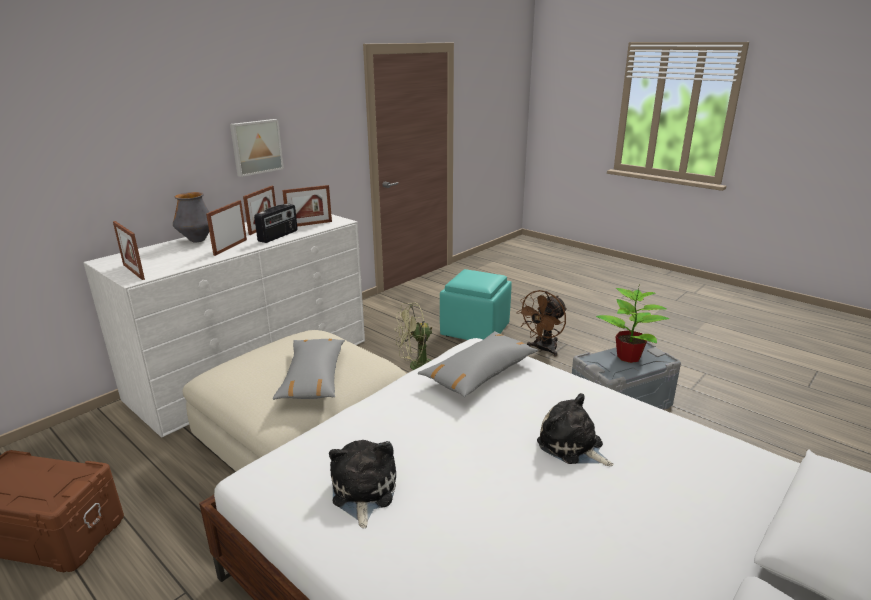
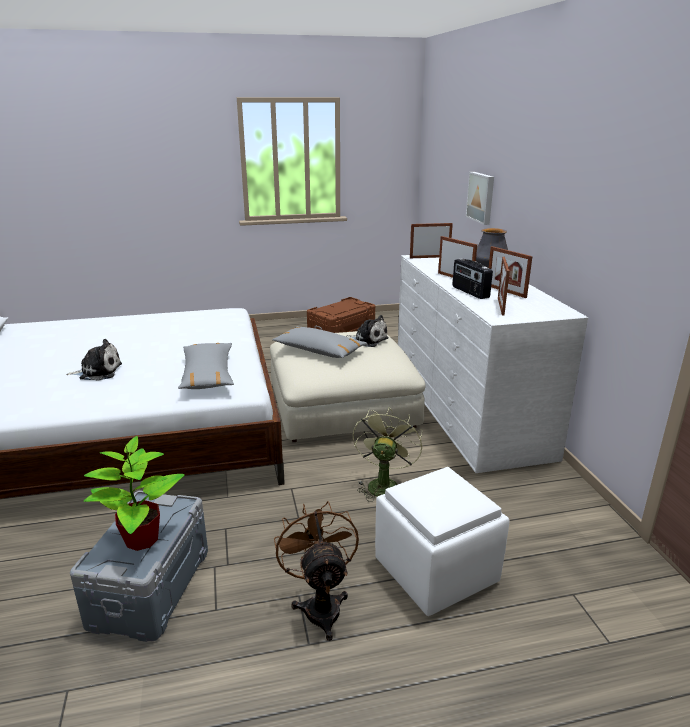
camera: 125 degrees right, 0 degrees up
picture [230,119,284,177] -> picture moved to [465,172,494,225]
plush toy [329,440,396,528] -> plush toy moved to [347,315,389,347]
turquoise ottoman [440,269,512,340] -> white ottoman [375,467,509,616]

